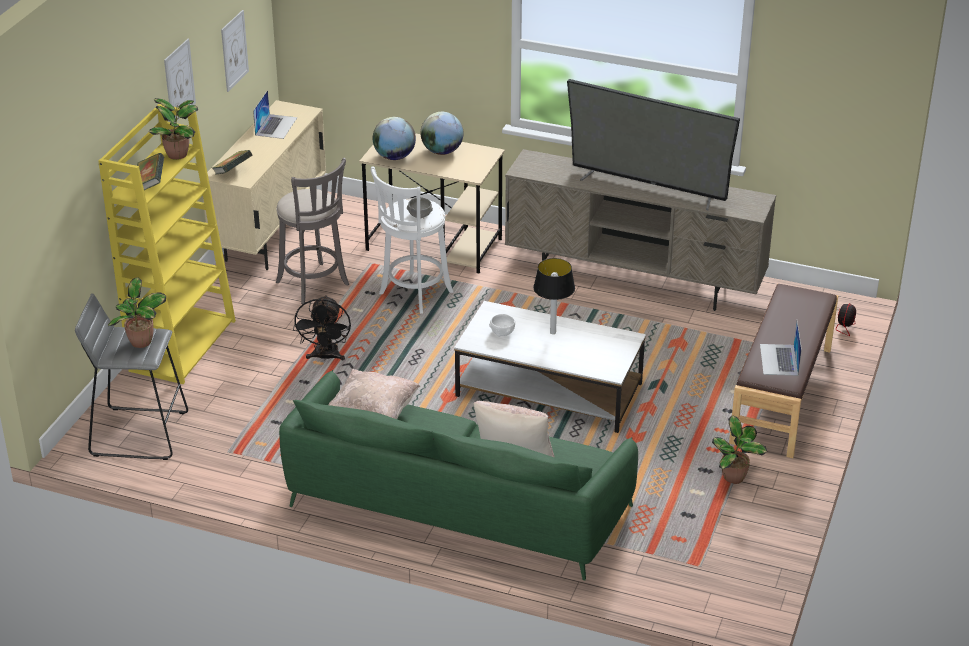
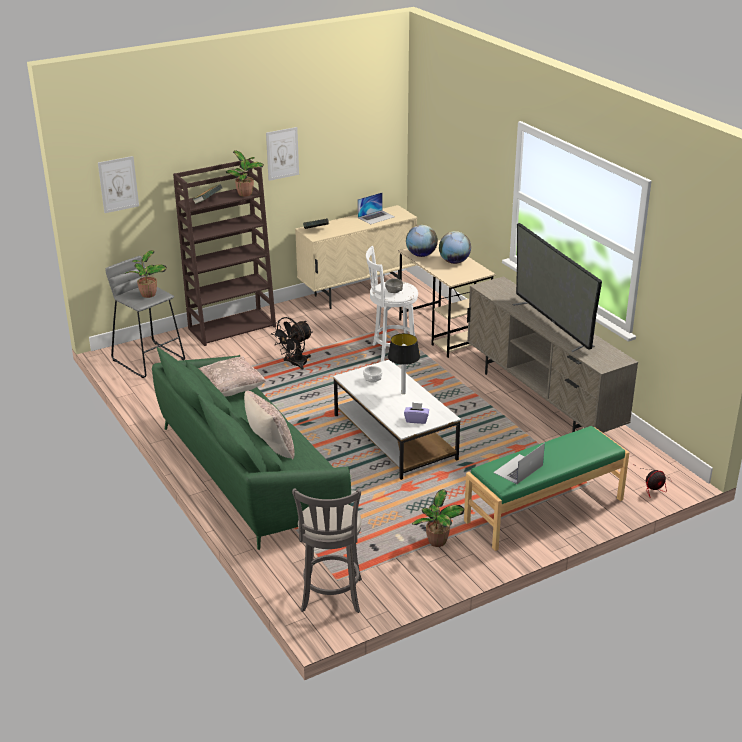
camera: 40 degrees right, 5 degrees down
yellow bookcase [98,104,236,384] -> brown bookcase [173,159,276,346]
picture [221,10,249,92] -> picture moved to [98,156,139,213]
grey stool [276,158,349,304] -> grey stool moved to [292,488,362,613]
brown bench [729,284,838,458] -> green bench [464,426,630,551]
none -> purple tissue box [404,402,429,424]

